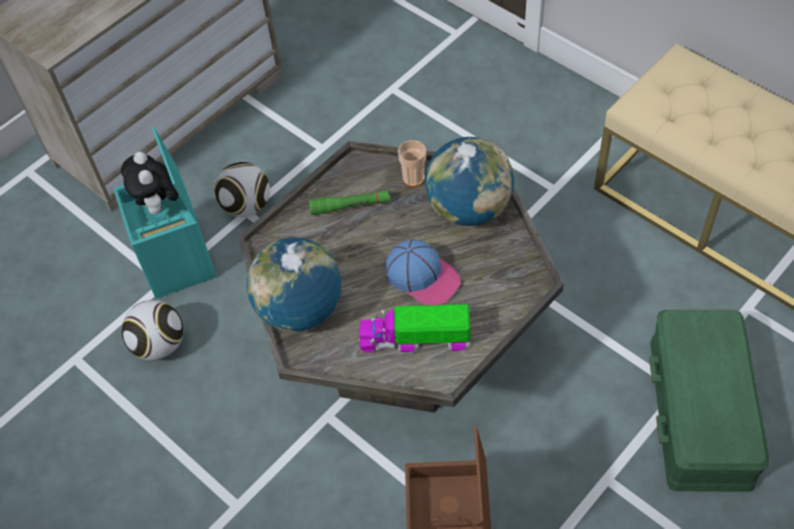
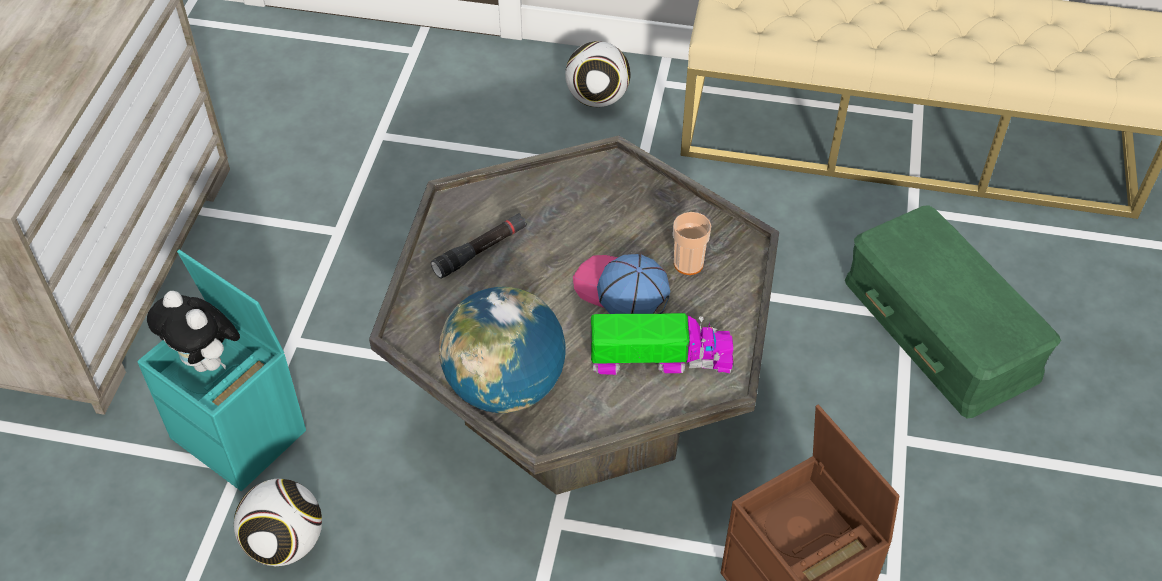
camera: 35 degrees left, 5 degrees down
football [214,162,270,217] -> football moved to [565,41,631,107]
green flashlight [309,190,391,215] -> black flashlight [431,213,527,279]
toy truck [360,304,471,352] -> toy truck turned 150 degrees counterclockwise [591,313,734,375]
cap [385,239,461,305] -> cap turned 150 degrees counterclockwise [573,254,670,314]
cup [398,140,426,187] -> cup moved to [673,212,711,275]
globe [425,137,514,226] -> none

